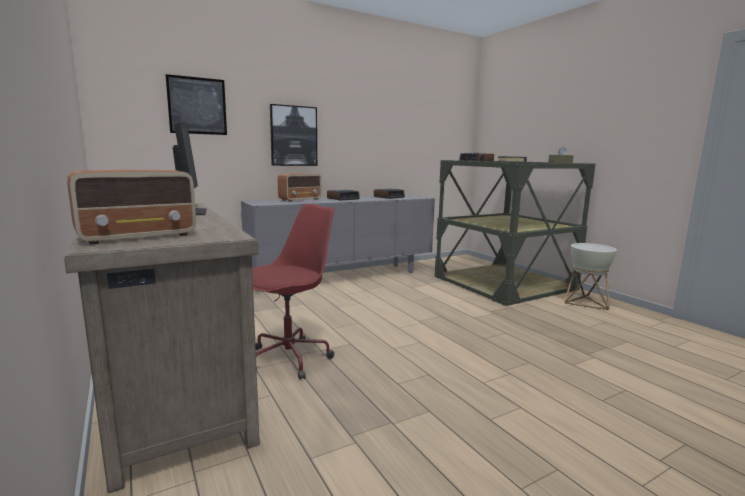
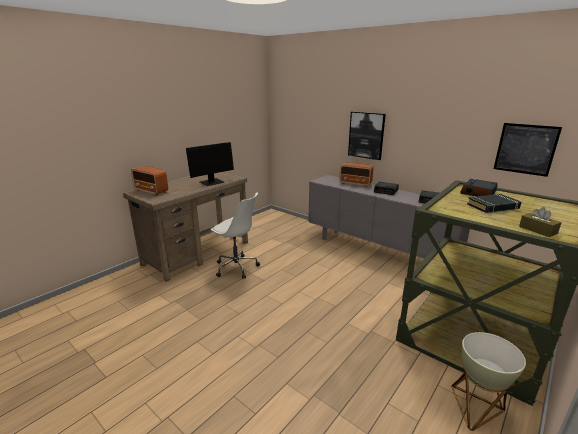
camera: 70 degrees right, 10 degrees up
picture [165,74,227,135] -> picture moved to [494,123,562,177]
red office chair [252,204,335,380] -> white office chair [211,193,260,279]

